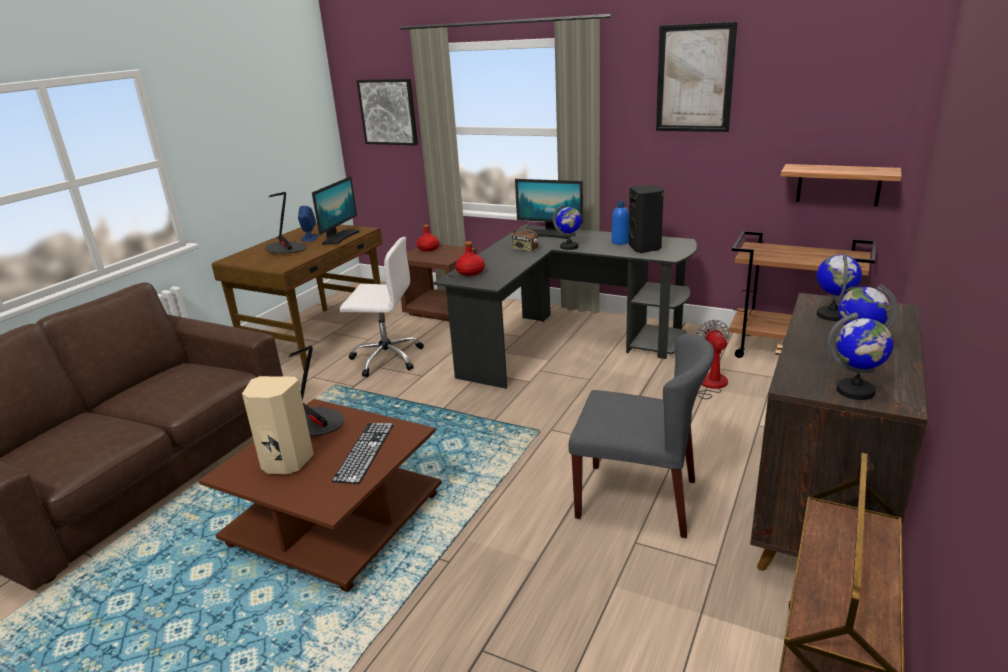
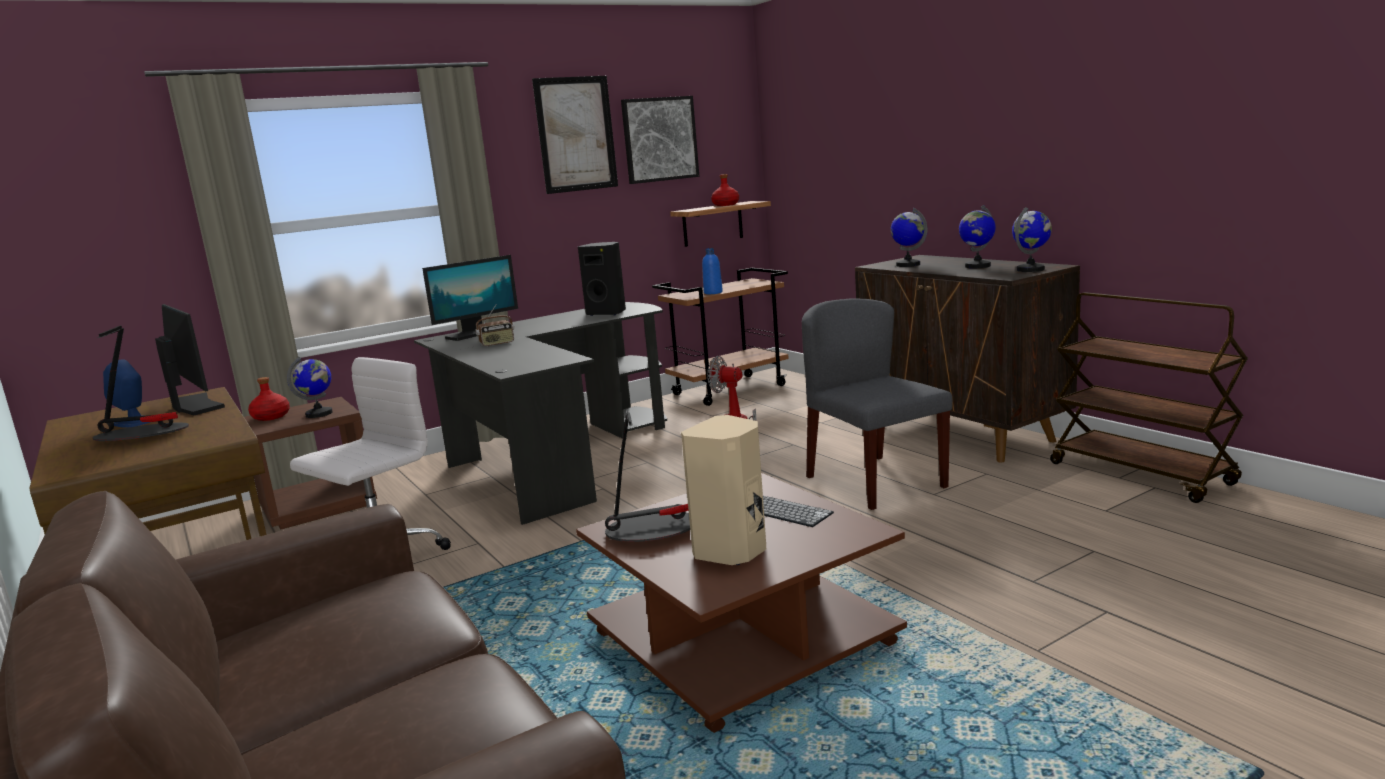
camera: 60 degrees left, 10 degrees down
picture [357,79,418,145] -> picture moved to [621,96,699,184]
red bottle [455,241,485,276] -> red bottle moved to [711,174,739,206]
globe [553,204,582,250] -> globe moved to [287,357,333,418]
grey chair [569,334,714,538] -> grey chair turned 75 degrees counterclockwise [802,298,953,510]
blue bottle [611,201,629,245] -> blue bottle moved to [702,248,723,294]

